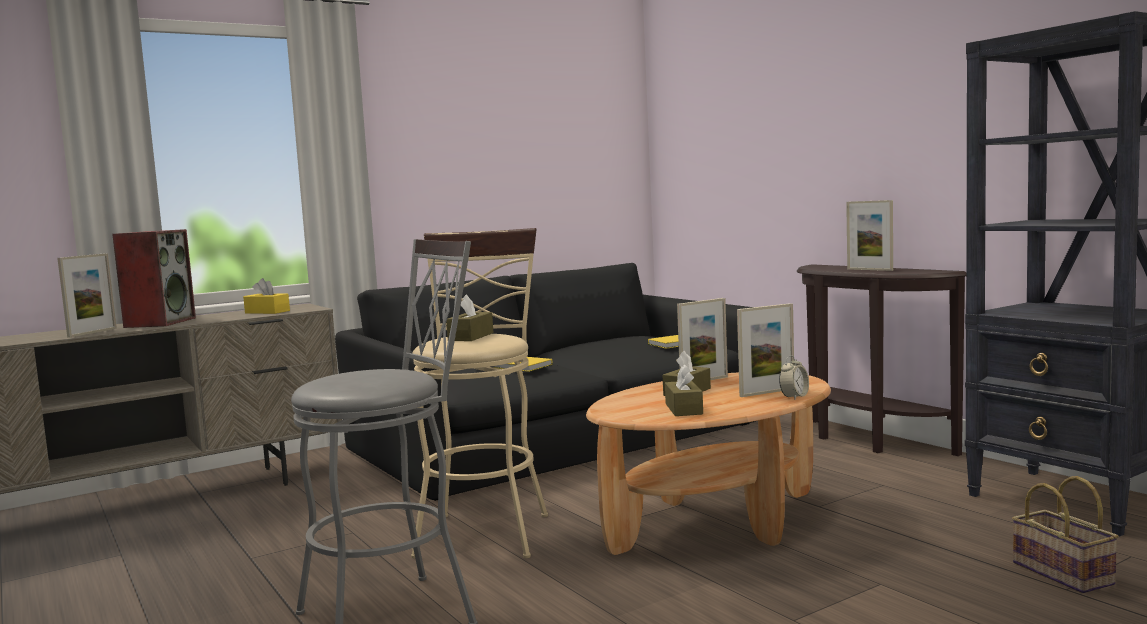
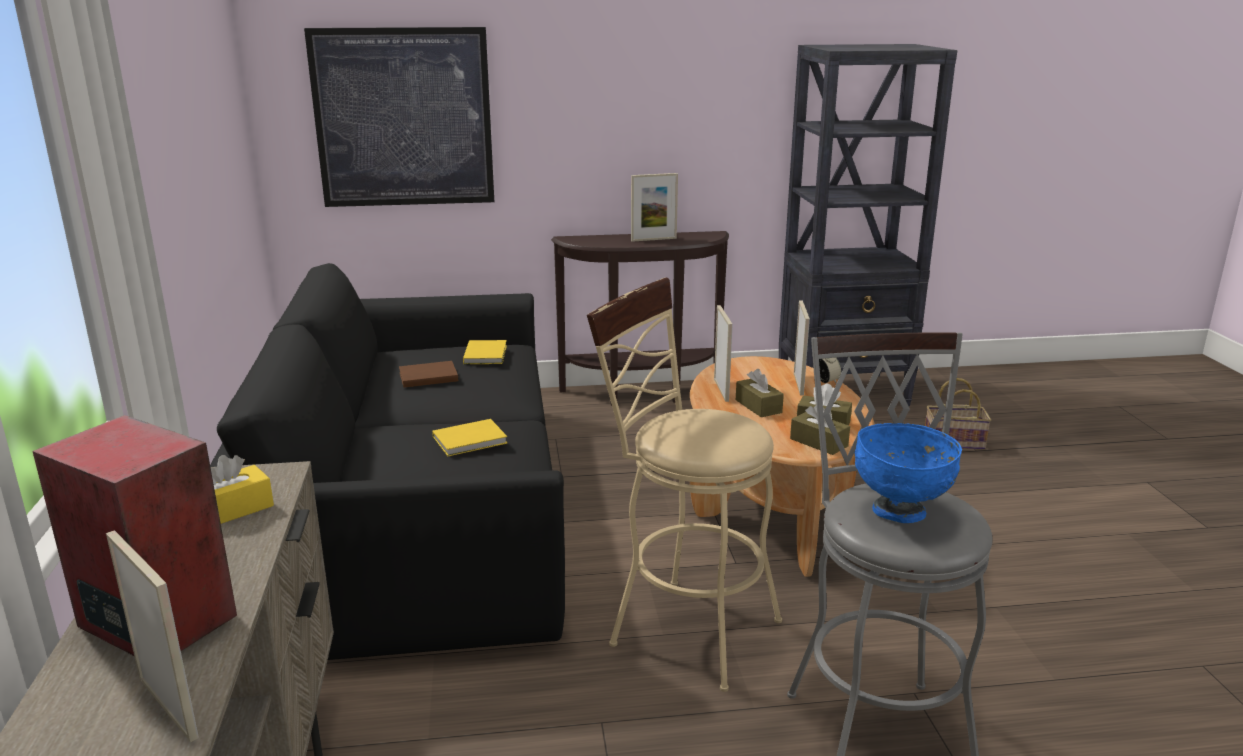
camera: 65 degrees left, 15 degrees up
brown tissue box [446,294,493,341] -> brown tissue box moved to [790,405,850,455]
none -> picture [304,27,494,207]
none -> brown book [399,361,458,388]
none -> blue bowl [854,423,962,523]

